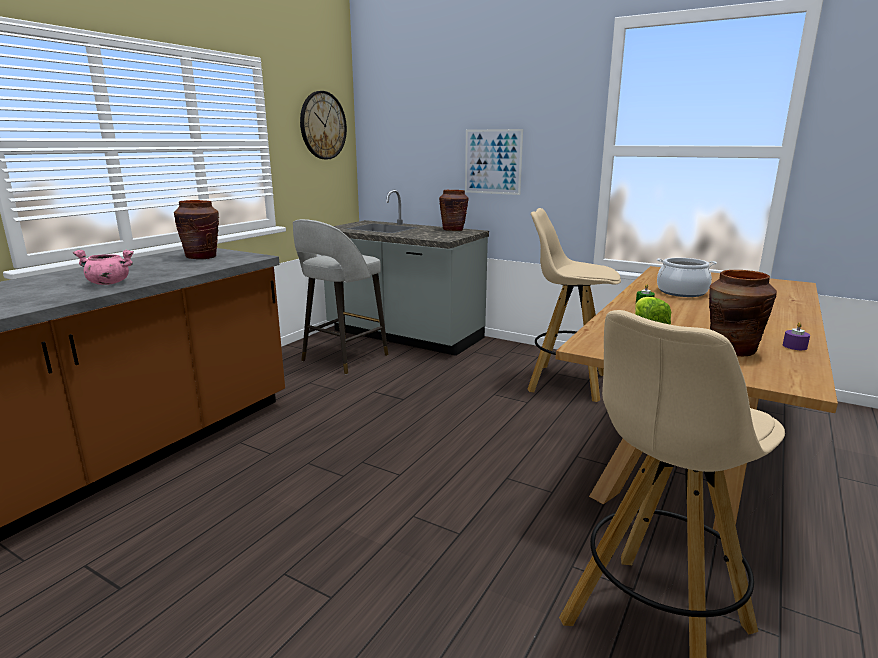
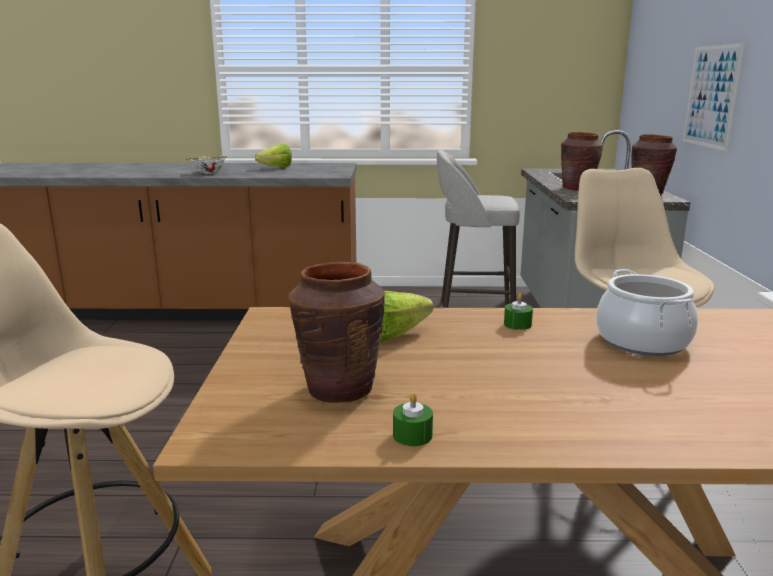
camera: 60 degrees right, 0 degrees up
pink cooking pot [73,250,134,285] -> bowl [186,156,227,174]
brown vase [174,200,219,259] -> brown vase moved to [561,132,603,191]
wall clock [300,91,347,159] -> none
purple candle [783,322,810,350] -> green candle [393,393,433,446]
none -> lettuce [255,144,292,167]

